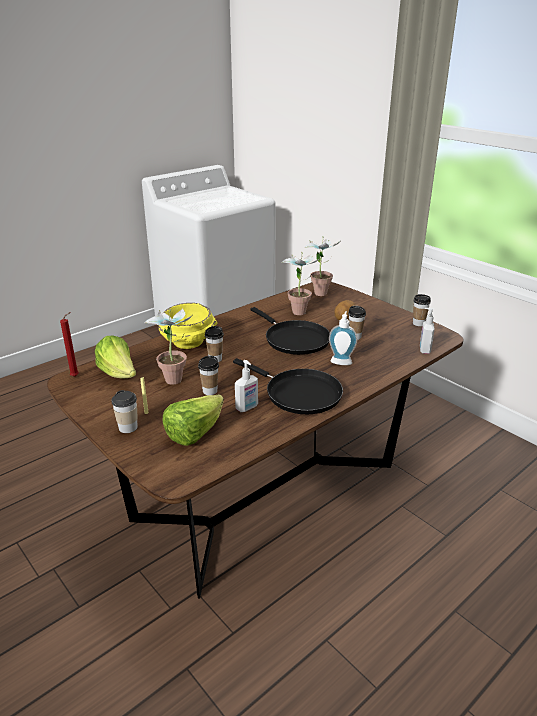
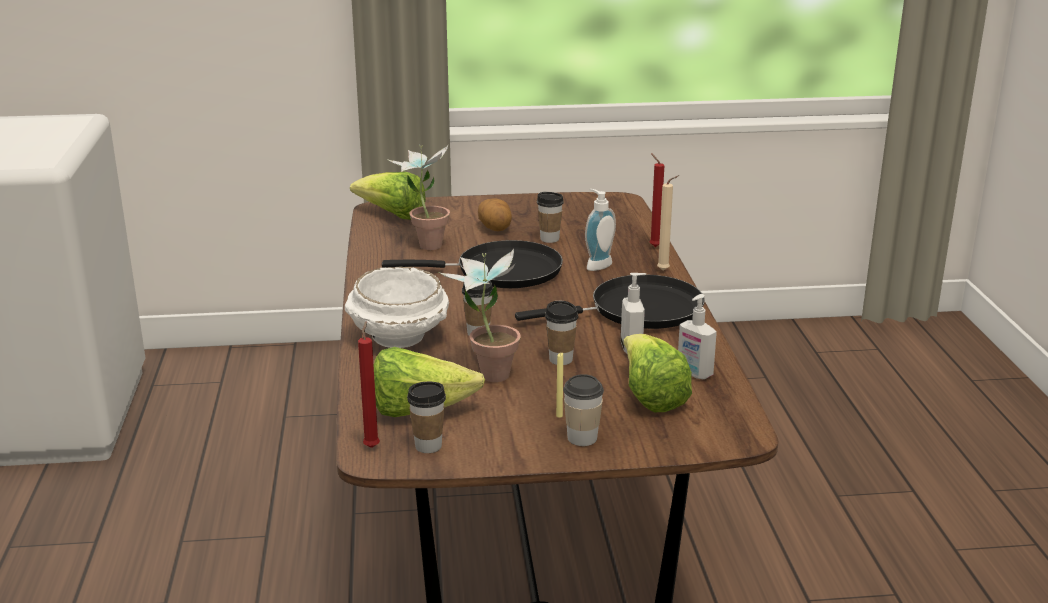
camera: 55 degrees left, 5 degrees down
yellow bowl [158,303,218,349] -> white bowl [345,266,449,348]
potted plant [305,236,340,296] -> lettuce [350,172,426,220]
cup [413,294,431,326] -> cup moved to [407,382,446,453]
soap dispenser [420,308,435,354] -> soap dispenser moved to [678,294,717,379]
none -> red candle [650,153,664,247]
none -> beige candle [657,175,679,270]

